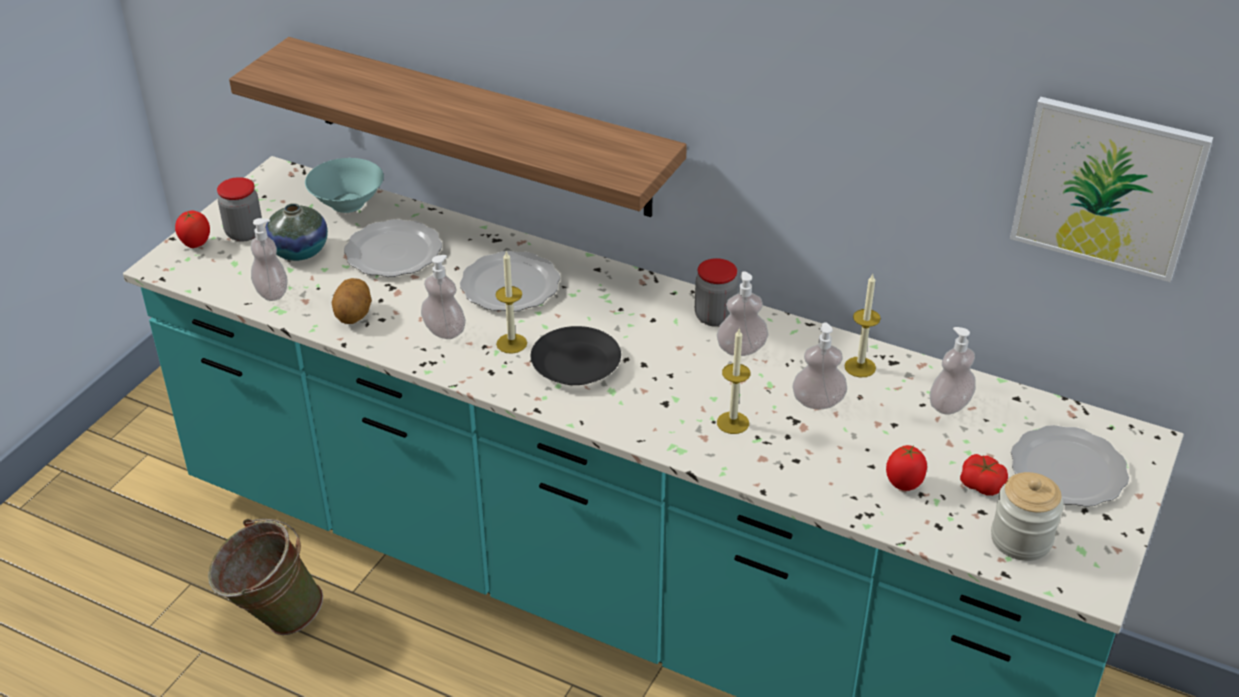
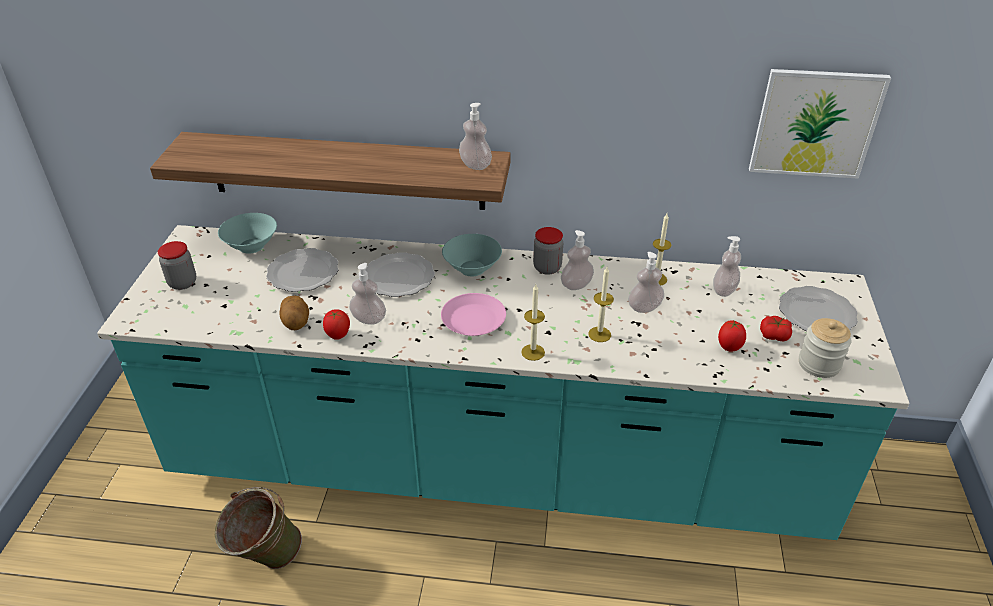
camera: 20 degrees left, 0 degrees up
tomato [175,211,210,248] -> tomato moved to [323,309,350,340]
soap dispenser [251,218,287,301] -> soap dispenser moved to [459,103,492,170]
vase [265,203,328,261] -> none
candle [495,251,527,354] -> candle moved to [521,284,545,361]
black plate [531,326,621,385] -> pink plate [441,293,506,336]
none -> turquoise bowl [442,234,502,276]

